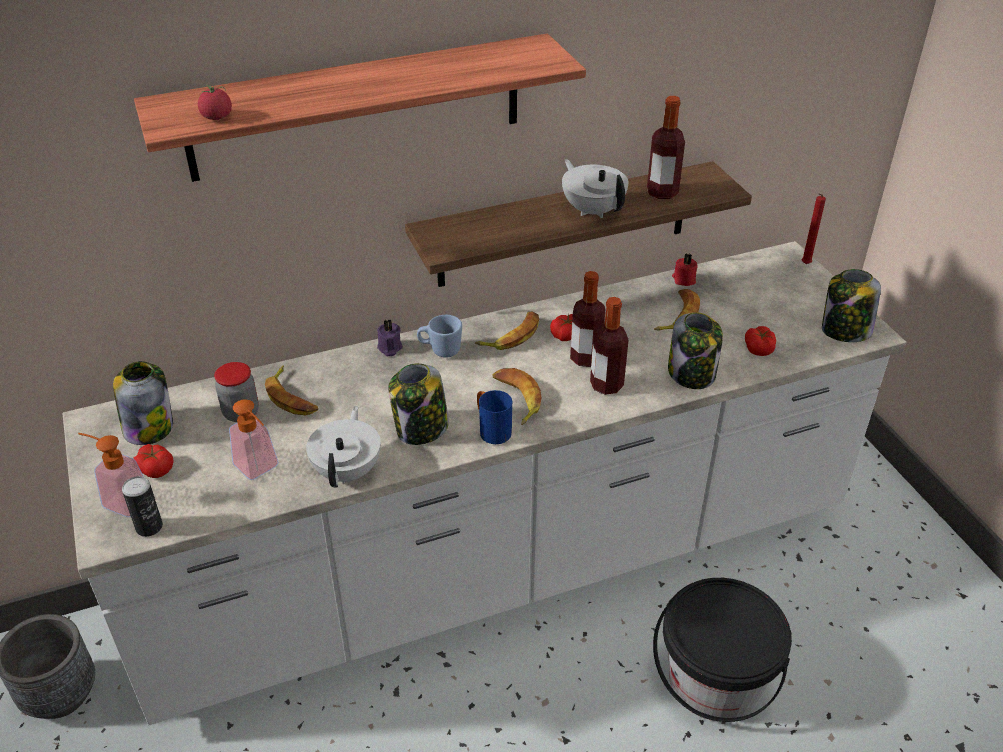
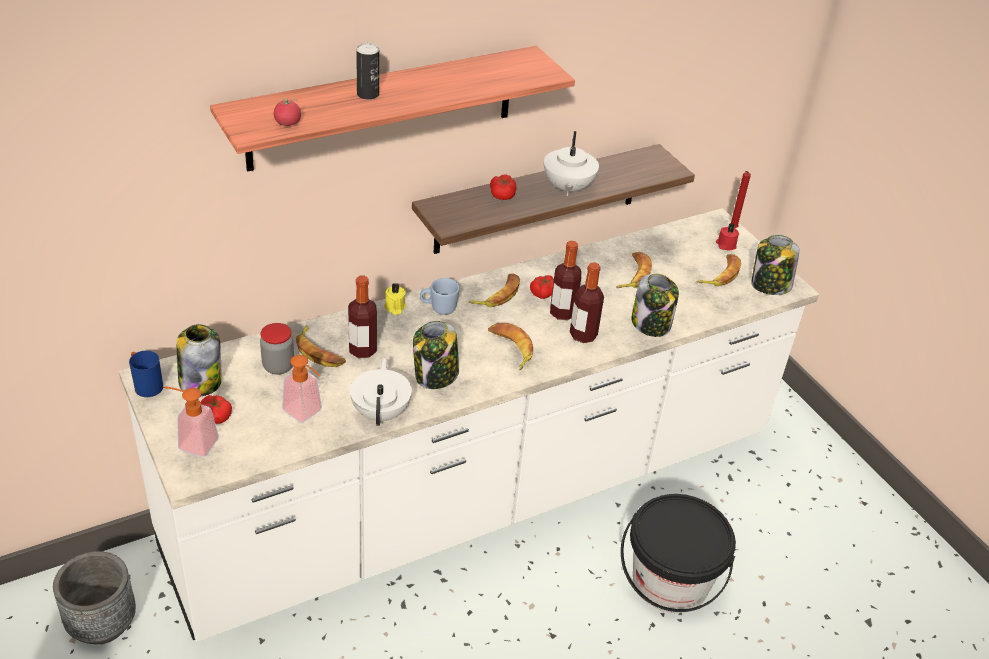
camera: 10 degrees left, 0 degrees up
can [122,476,163,537] -> can moved to [356,43,379,100]
purple candle [377,319,403,356] -> yellow candle [384,283,406,315]
blue mug [477,390,512,444] -> blue mug moved to [129,351,163,397]
white teapot [562,159,628,218] -> white teapot turned 135 degrees counterclockwise [544,131,599,196]
bottle [647,96,685,199] -> bottle moved to [348,276,377,358]
red candle [672,253,698,286] -> red candle moved to [716,223,739,251]
tomato [745,326,776,356] -> tomato moved to [490,174,516,200]
none -> banana [697,254,741,286]

